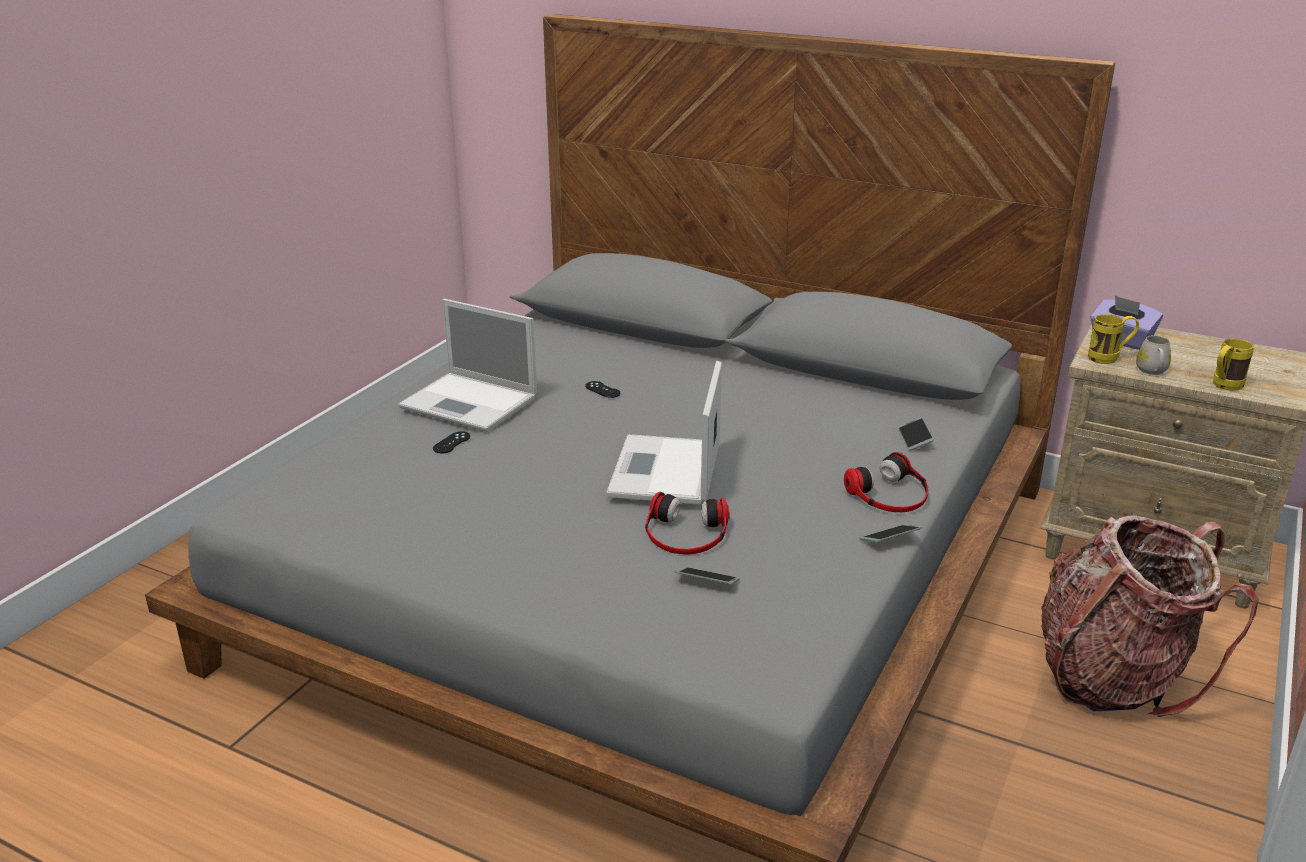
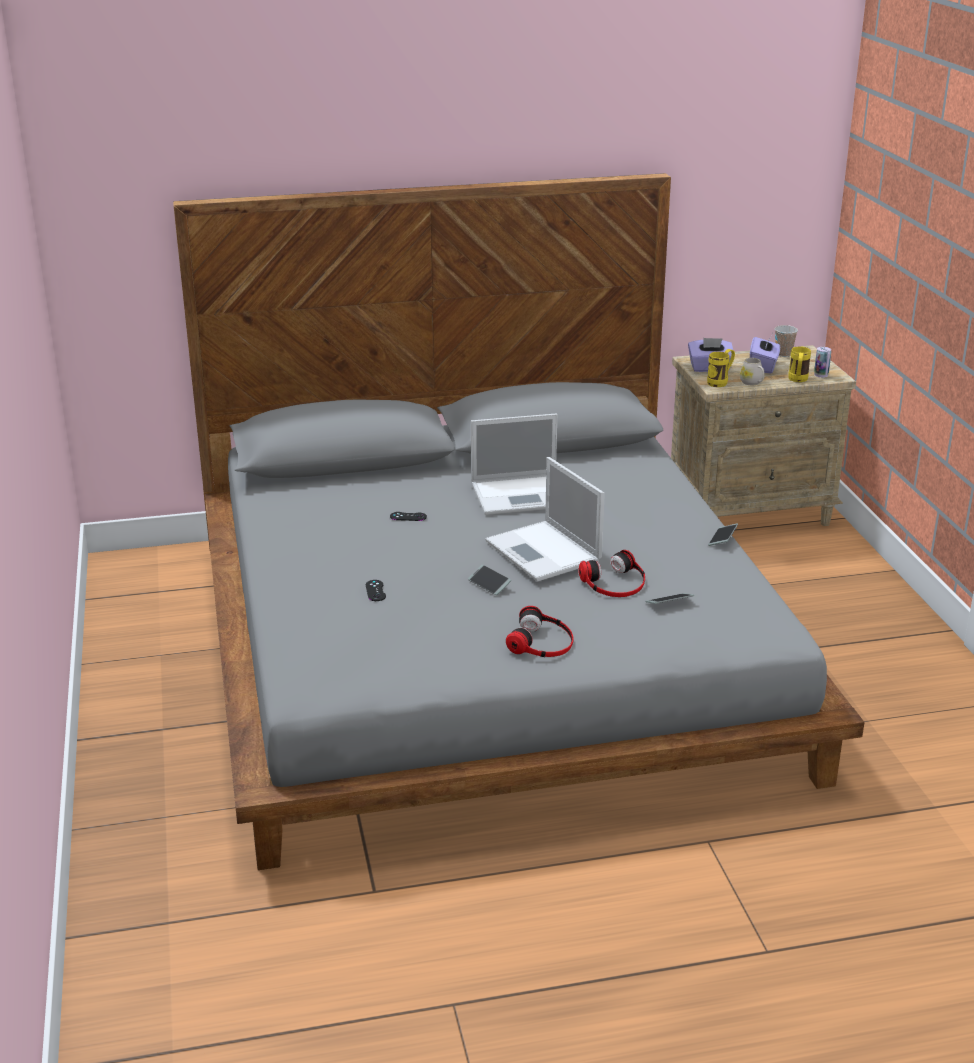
camera: 40 degrees left, 0 degrees up
laptop [398,299,537,432] -> laptop moved to [471,414,557,515]
headphones [844,452,929,512] -> headphones moved to [506,606,574,657]
phone [898,417,934,451] -> phone moved to [468,565,511,595]
backpack [1041,516,1259,717] -> none
none -> purple tissue box [750,334,780,373]
none -> cup [775,325,798,357]
none -> can [814,347,831,378]

